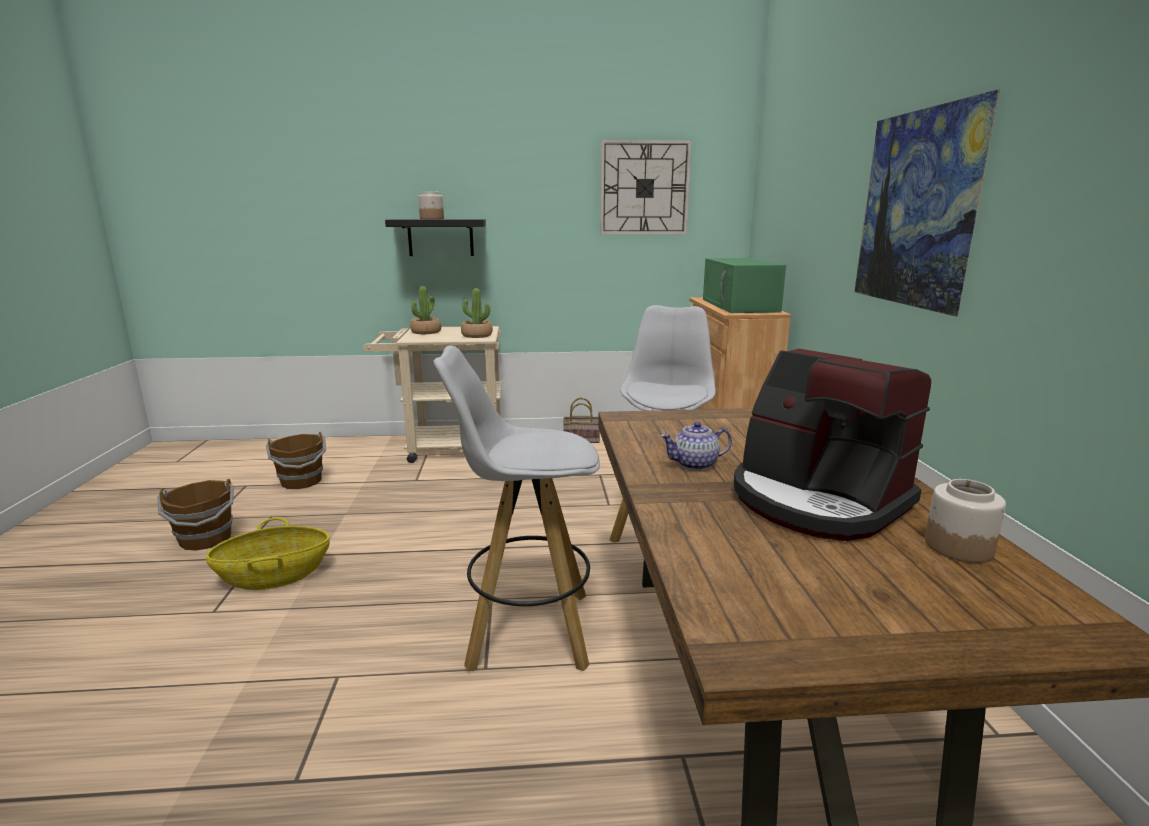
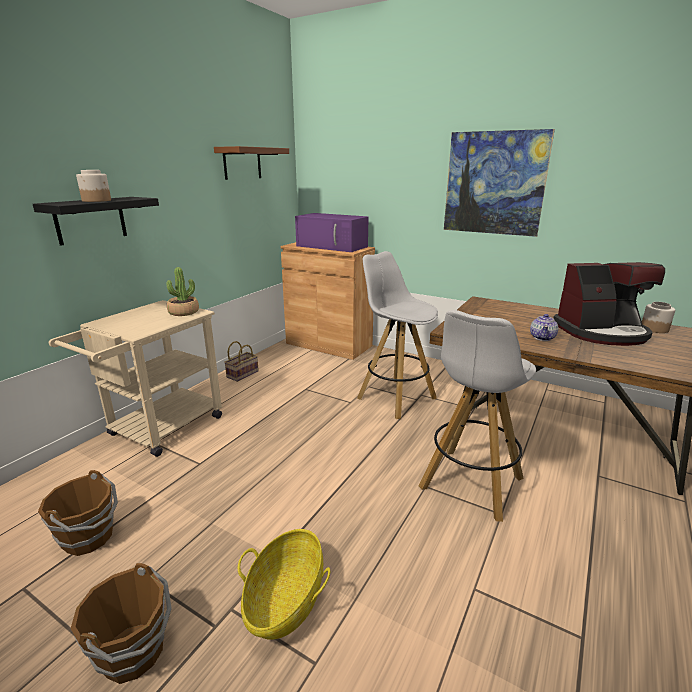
camera: 55 degrees left, 5 degrees up
potted plant [410,286,441,334] -> none
wall clock [600,139,692,235] -> brown shelf [214,146,289,180]
green microwave [703,258,786,313] -> purple microwave [295,213,369,252]

